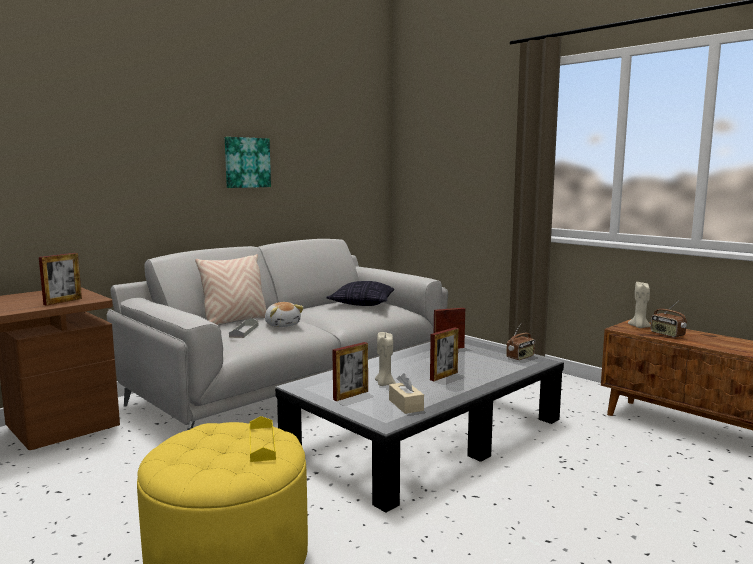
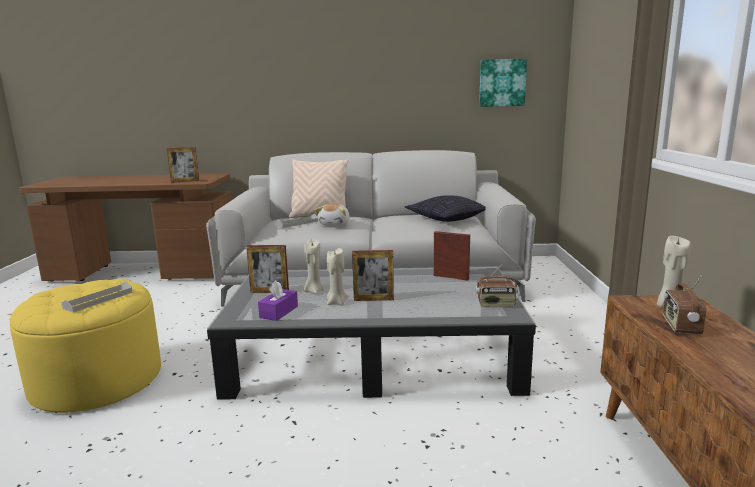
camera: 45 degrees right, 5 degrees up
picture [225,137,271,188] -> picture moved to [479,59,527,107]
yellow tray [250,416,276,462] -> grey tray [62,281,133,313]
beige tissue box [389,373,424,414] -> purple tissue box [258,280,298,321]
none -> beige candle [327,248,349,305]

